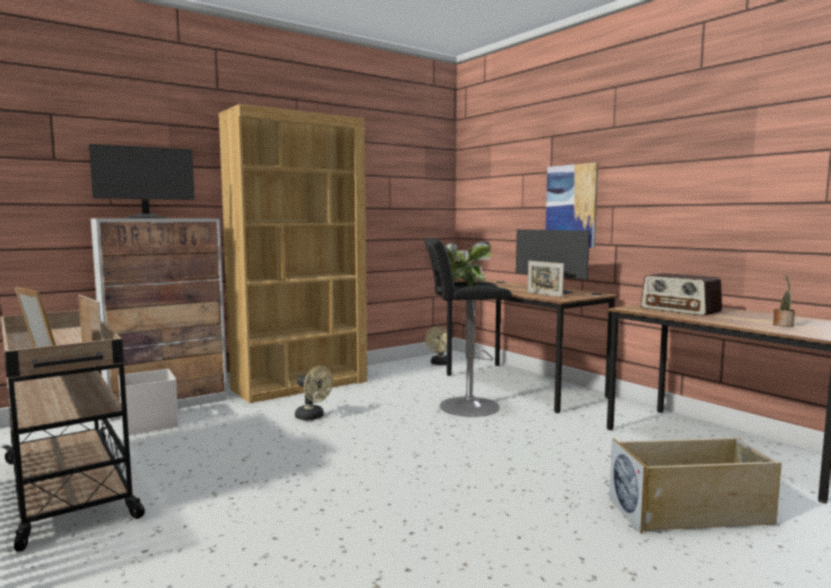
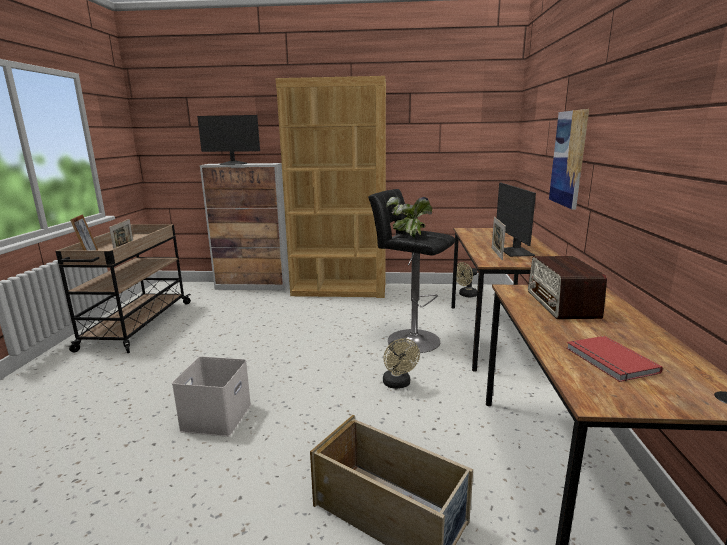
camera: 40 degrees right, 10 degrees up
white storage box [118,369,179,436] -> white storage box moved to [172,356,251,437]
beige fan [295,366,333,420] -> beige fan moved to [383,338,420,389]
potted plant [773,275,795,327] -> red book [566,336,663,382]

